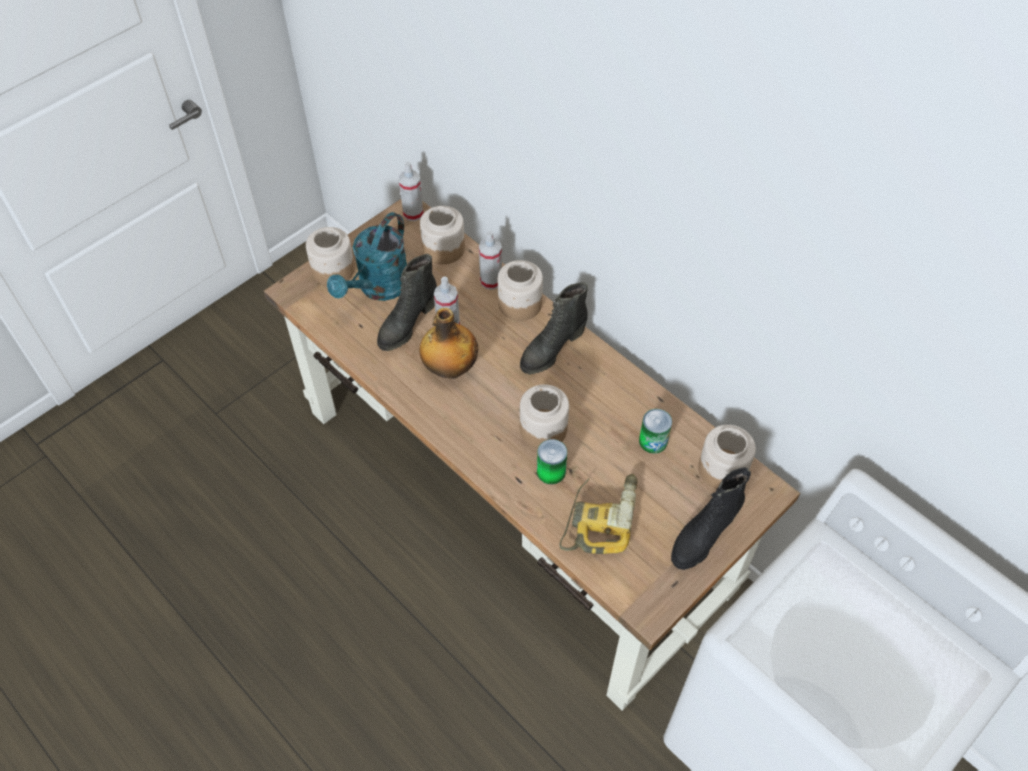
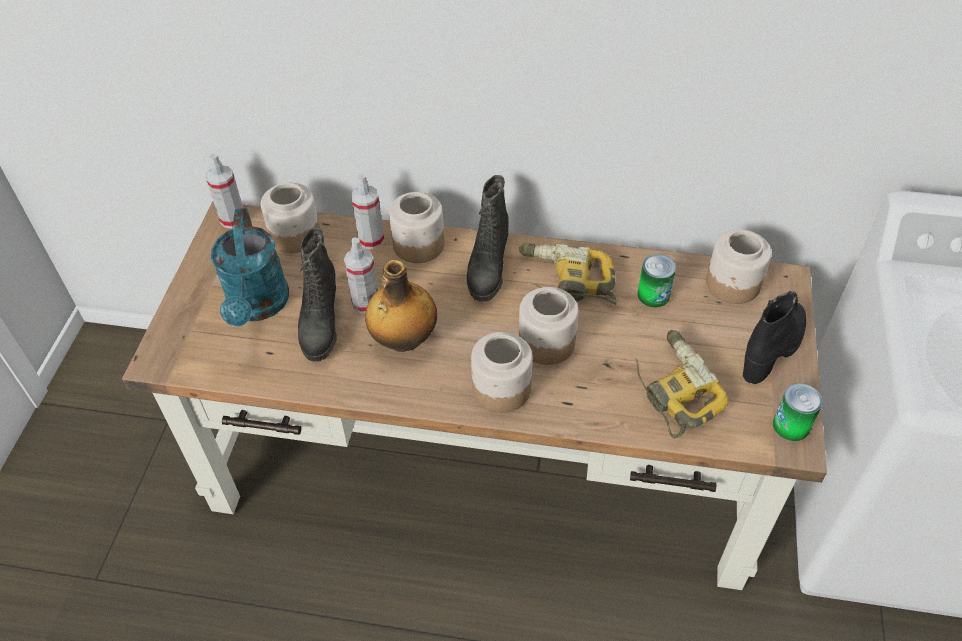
camera: 35 degrees left, 5 degrees down
jar [306,227,355,286] -> jar moved to [471,332,533,413]
can [537,439,567,484] -> can moved to [773,383,823,441]
black boot [671,467,751,570] -> black boot turned 150 degrees counterclockwise [743,291,806,384]
none -> power drill [518,243,617,305]

